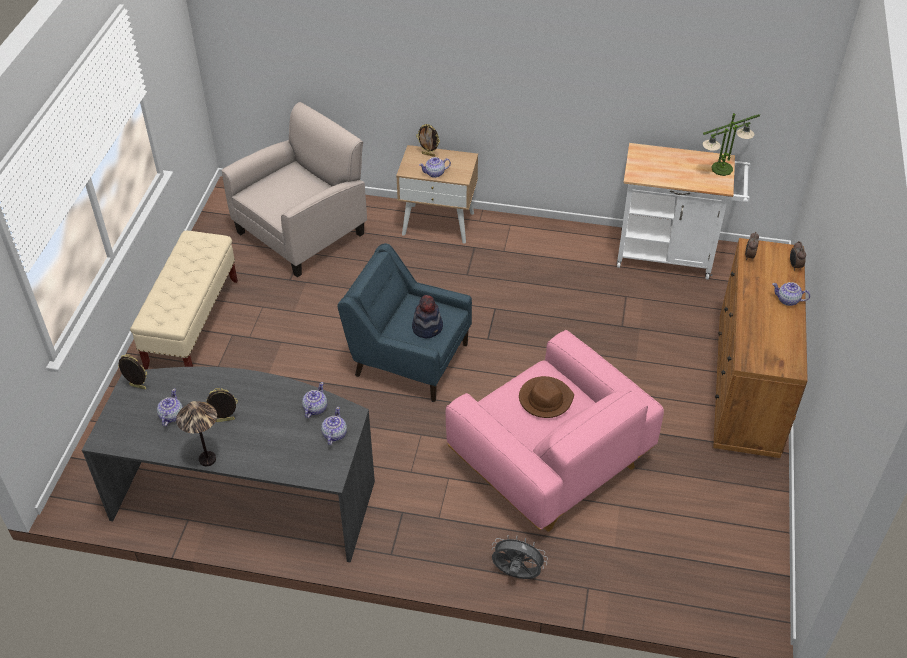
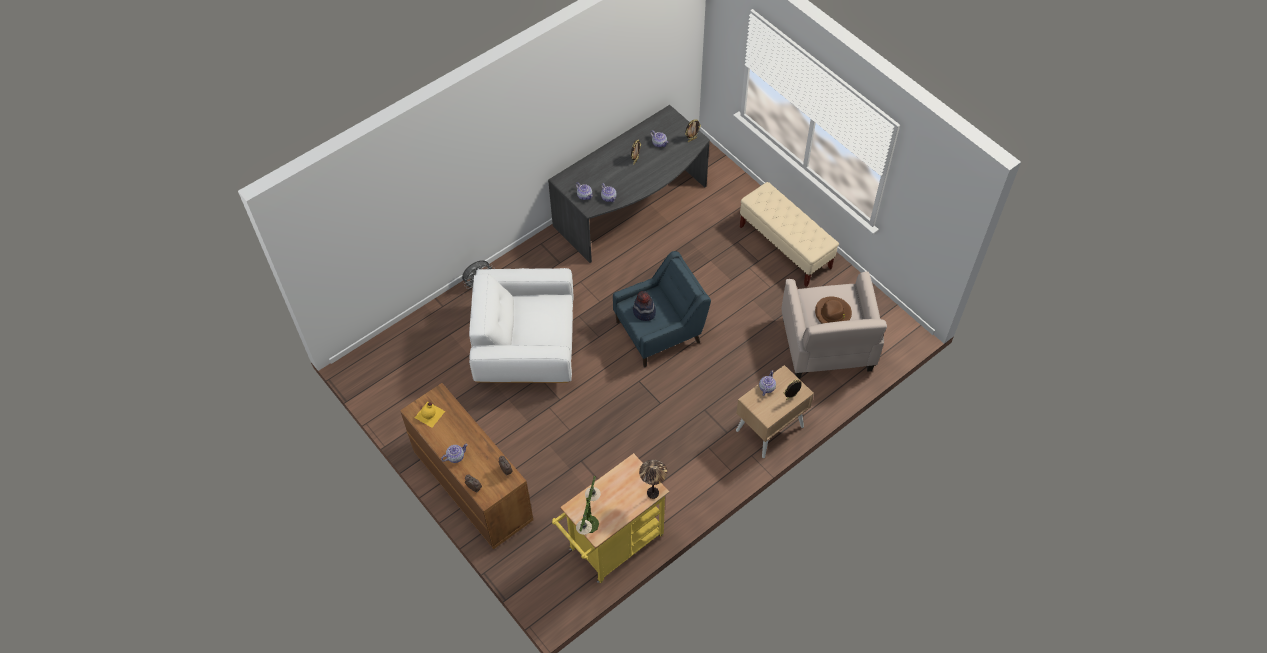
camera: 130 degrees right, 10 degrees up
table lamp [176,401,217,466] -> table lamp moved to [639,459,668,499]
pink armchair [446,330,664,532] -> white armchair [469,268,573,383]
brown hat [519,376,574,418] -> brown hat moved to [815,296,852,324]
white cart [617,143,750,280] -> yellow cart [552,453,669,583]
none -> yellow bottle [415,402,445,428]

